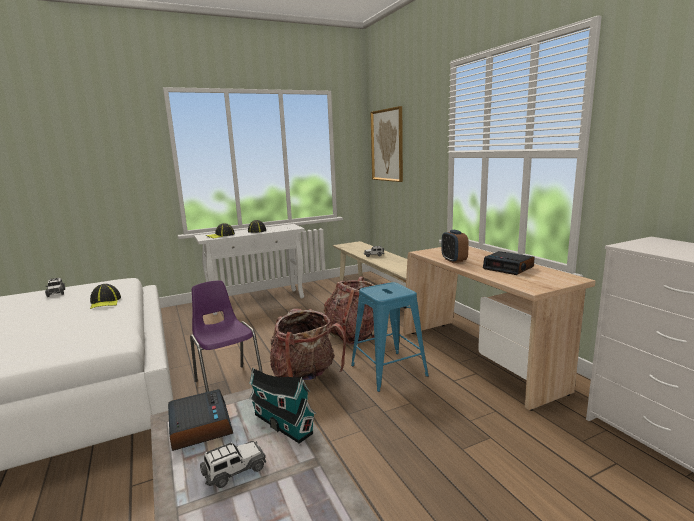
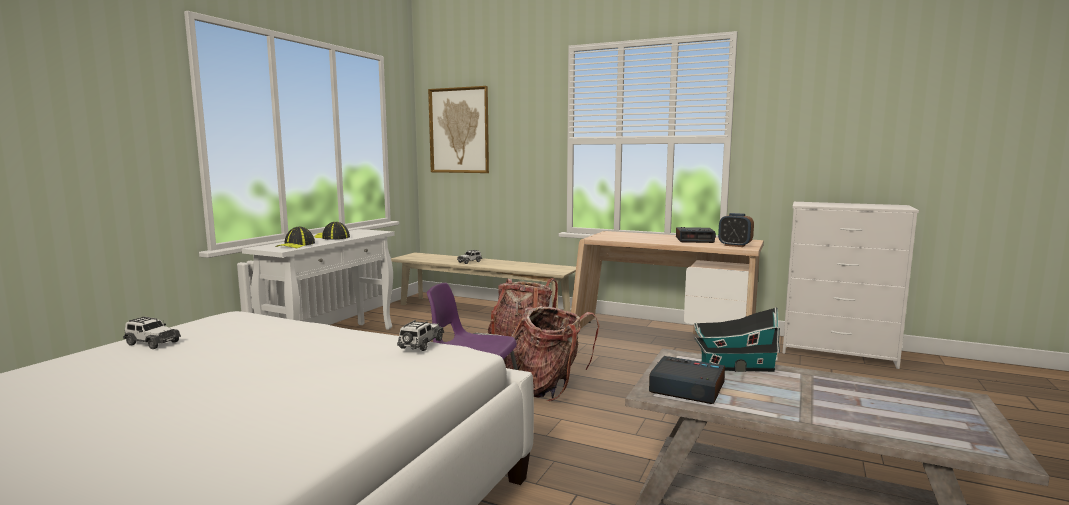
camera: 40 degrees left, 5 degrees down
cap [90,284,121,309] -> none
toy car [200,440,266,488] -> toy car moved to [397,320,444,351]
blue stool [351,282,429,392] -> none
alarm clock [441,230,469,263] -> alarm clock moved to [718,213,754,247]

